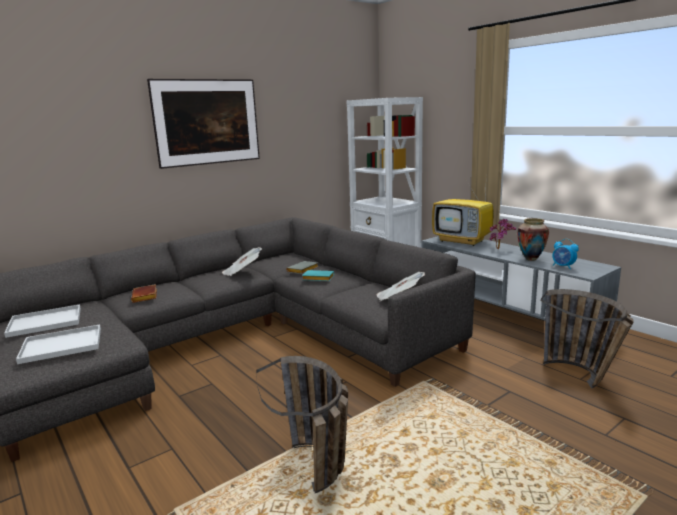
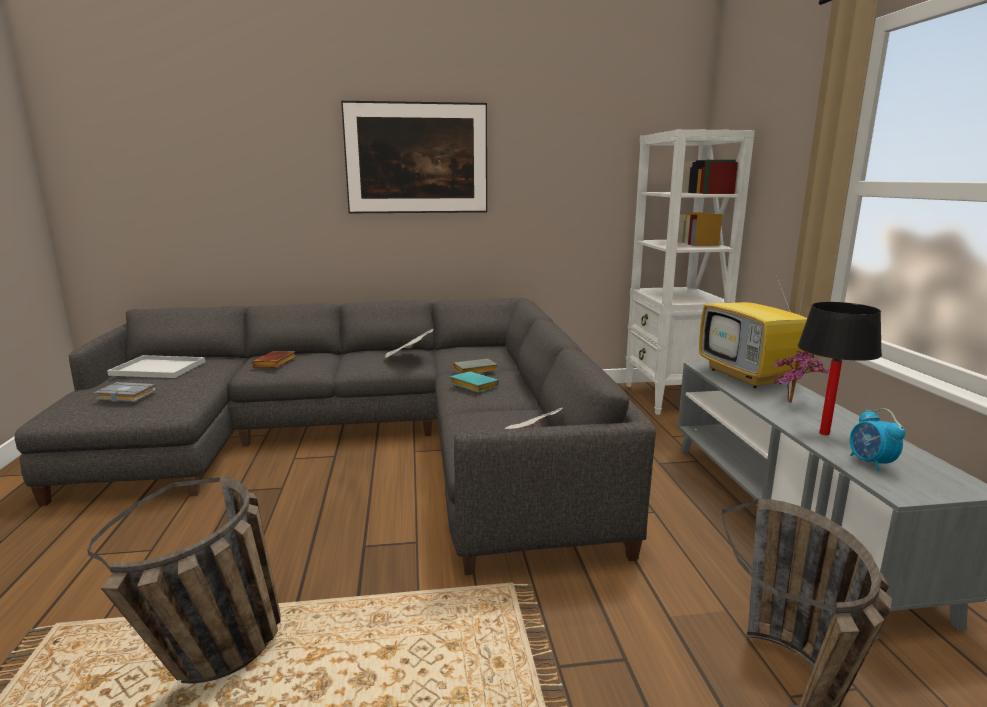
camera: 30 degrees right, 0 degrees up
white tray [16,325,101,364] -> grey book [94,382,157,402]
vase [518,218,549,261] -> black table lamp [798,302,882,435]

